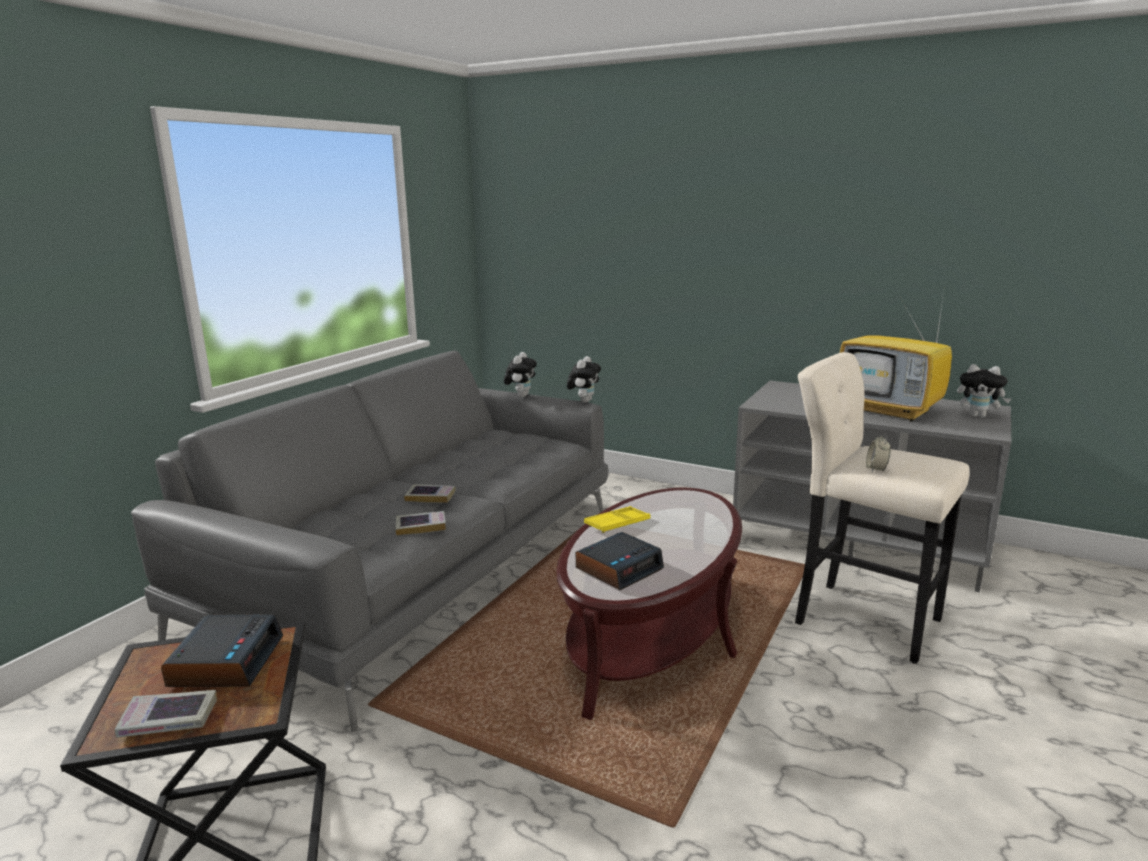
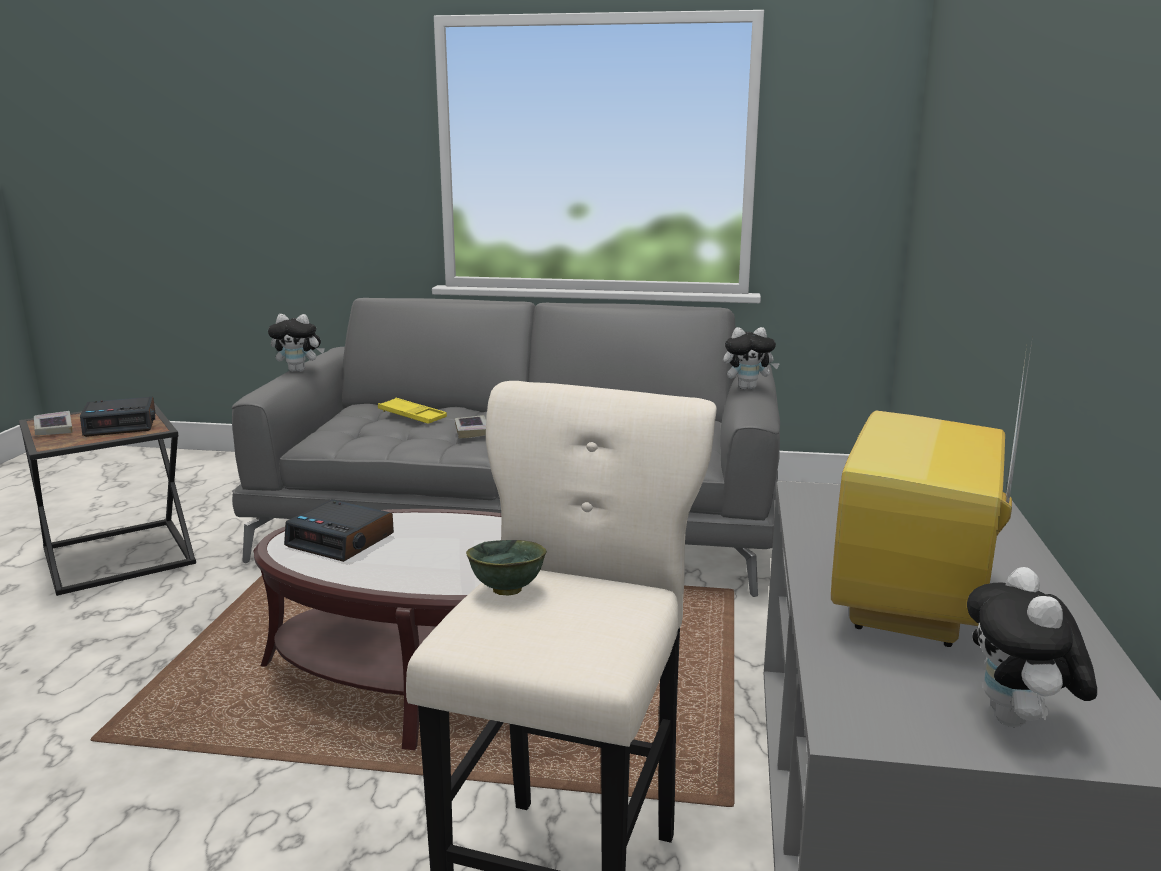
camera: 70 degrees right, 0 degrees up
book [396,511,446,535] -> none
plush toy [567,356,601,403] -> plush toy moved to [268,314,325,372]
yellow tray [584,506,651,533] -> yellow tray moved to [378,398,447,424]
alarm clock [866,433,891,473] -> green bowl [466,540,547,595]

